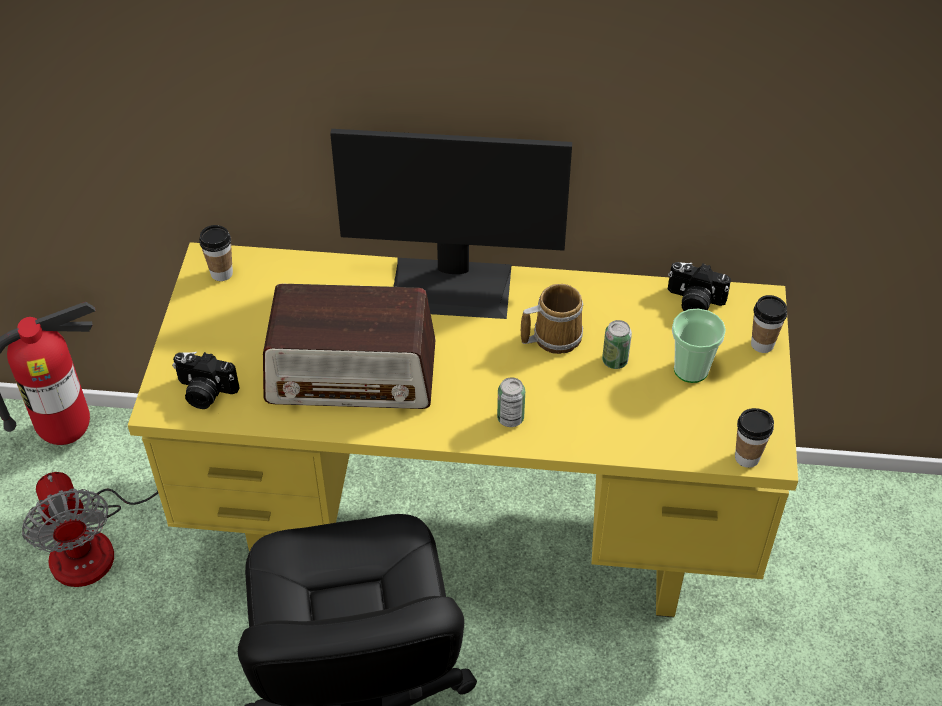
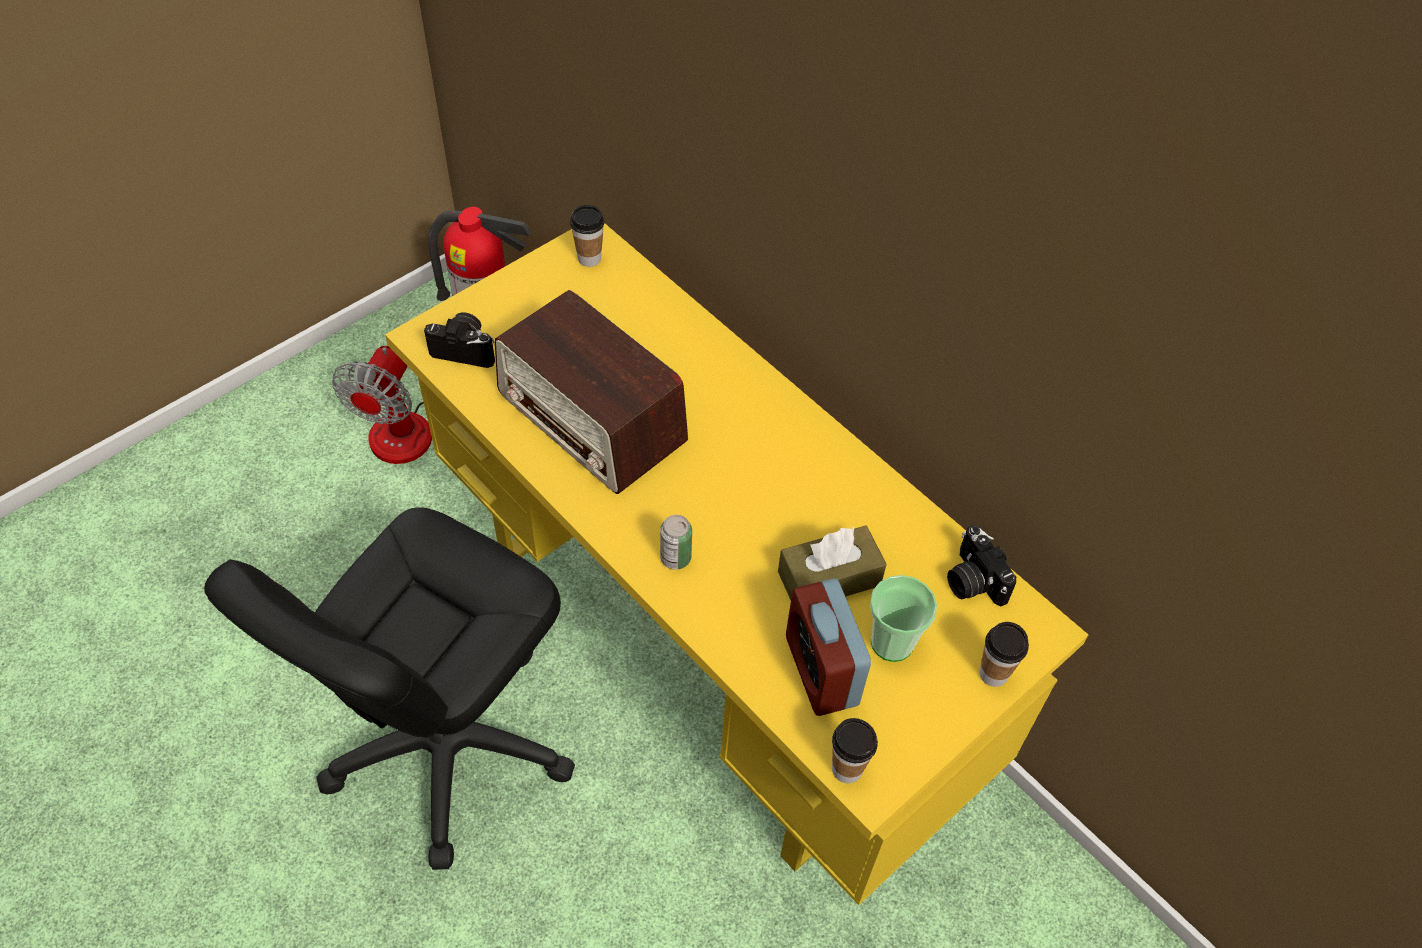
camera: 40 degrees right, 5 degrees up
camera [172,352,239,409] -> camera turned 135 degrees clockwise [424,312,495,368]
monitor [330,129,572,319] -> none
mug [521,284,583,354] -> none
can [602,320,632,369] -> brown tissue box [778,525,887,600]
none -> alarm clock [786,578,871,716]

